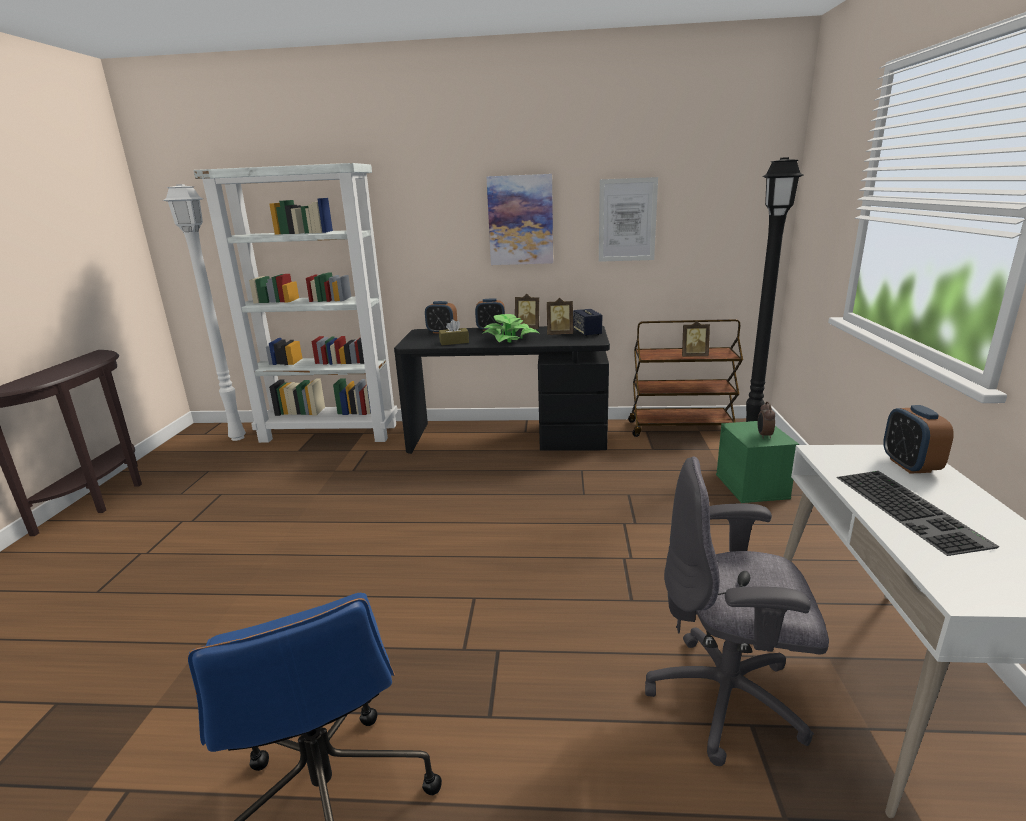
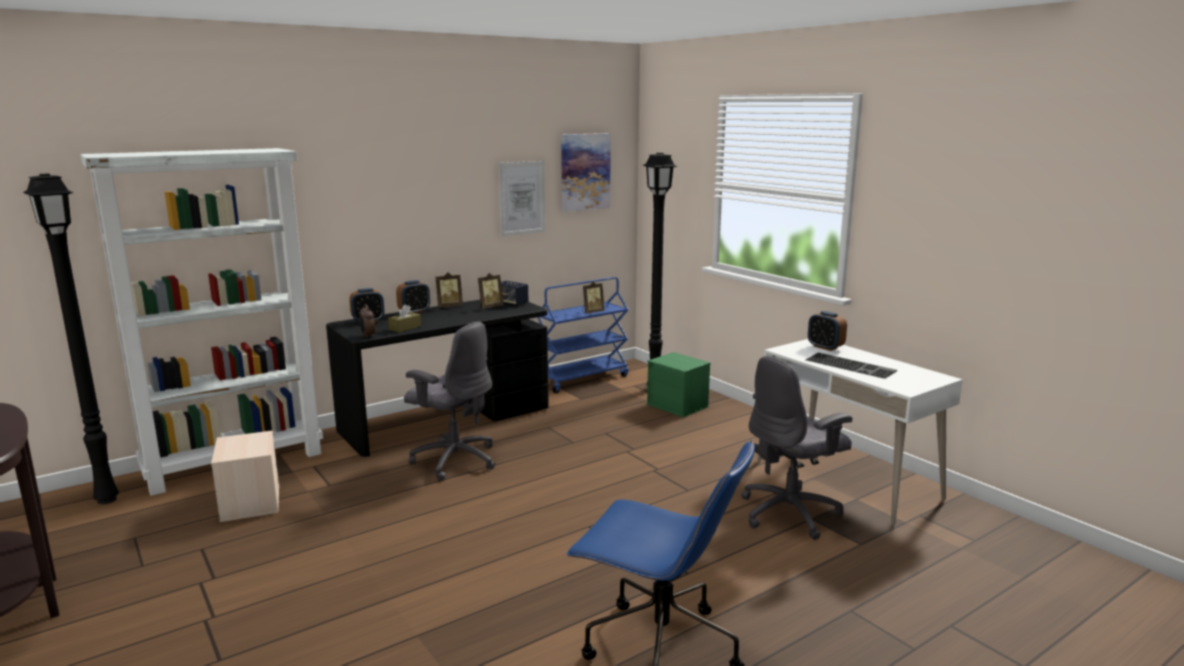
camera: 40 degrees left, 5 degrees down
white floor lamp [163,184,246,441] -> black floor lamp [23,174,119,504]
potted plant [482,314,540,343] -> none
picture [487,174,553,265] -> picture moved to [561,133,611,212]
brown cart [628,319,743,437] -> blue cart [537,277,629,393]
alarm clock [758,402,775,439] -> alarm clock moved to [360,304,375,337]
none -> beige storage box [211,430,279,522]
none -> grey office chair [404,322,495,481]

